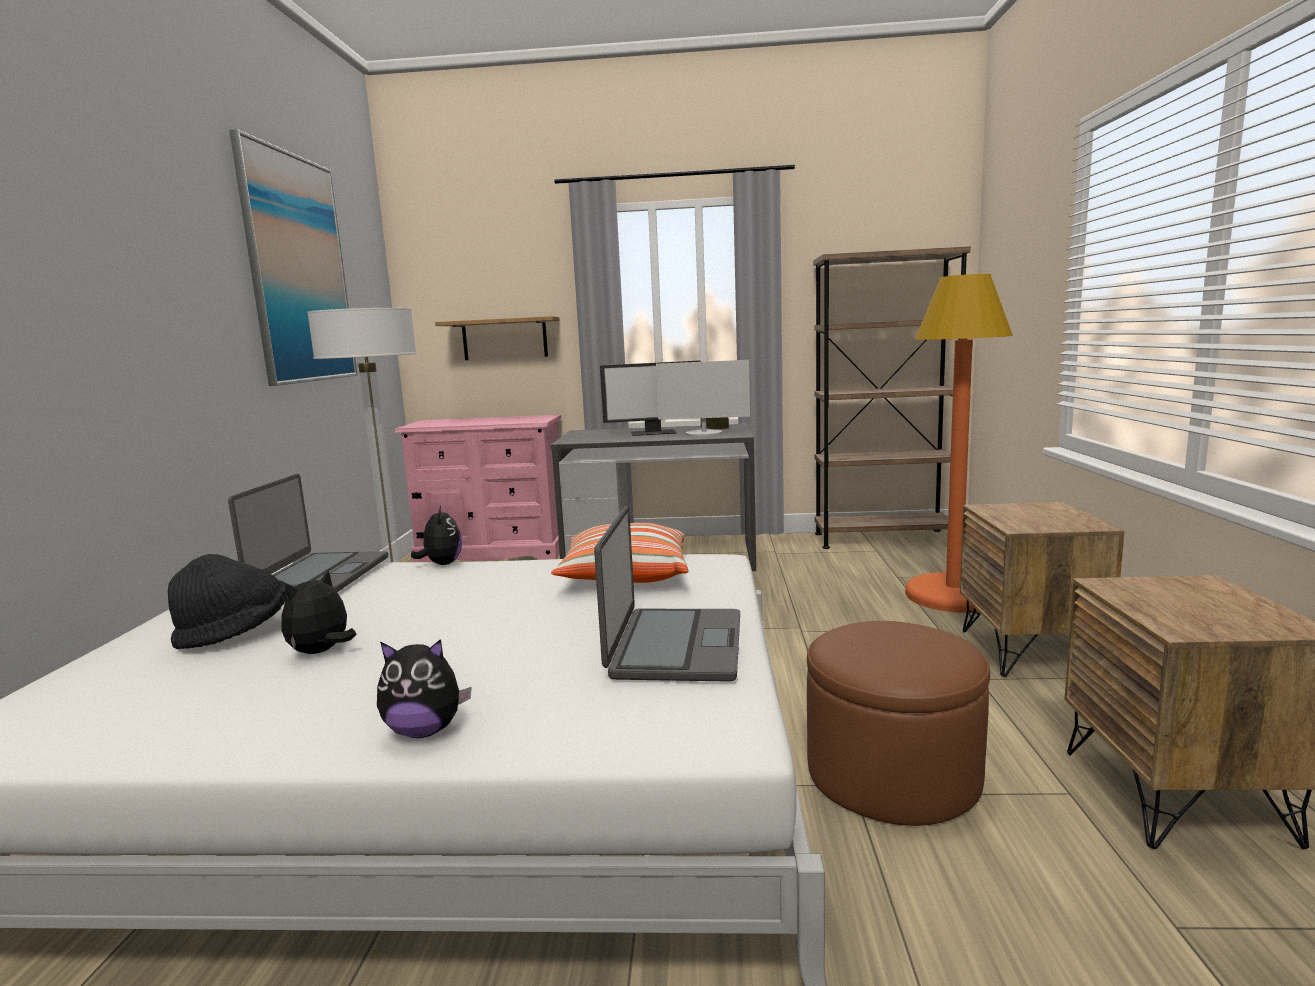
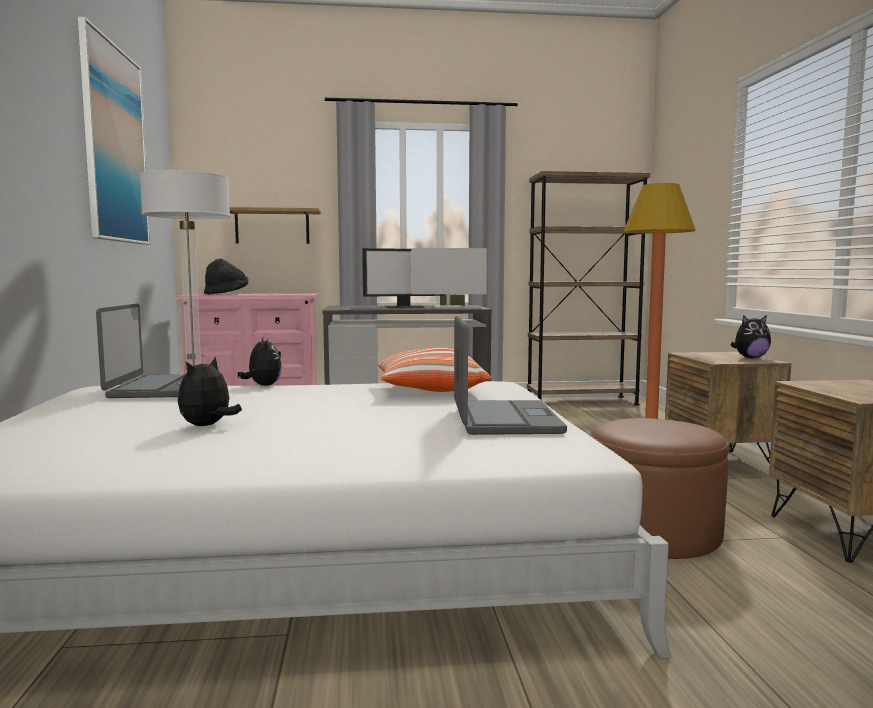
camera: 10 degrees left, 5 degrees down
black hat [168,554,288,649] -> black hat moved to [204,259,248,295]
plush toy [377,639,472,738] -> plush toy moved to [731,315,771,358]

